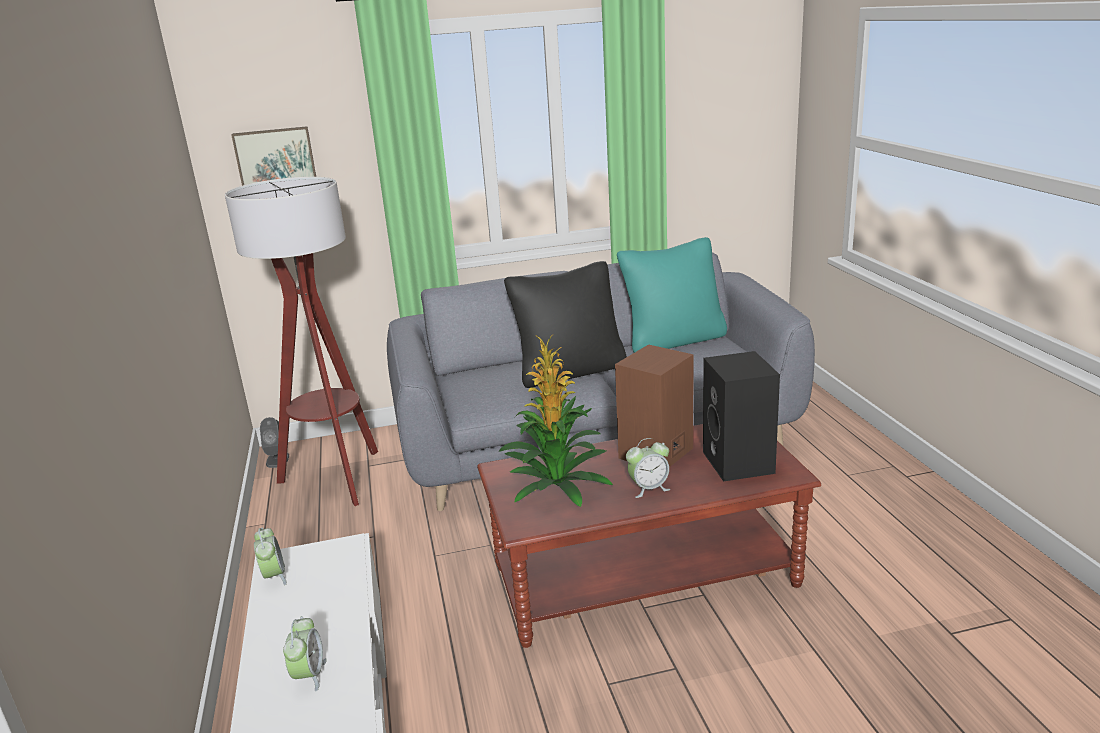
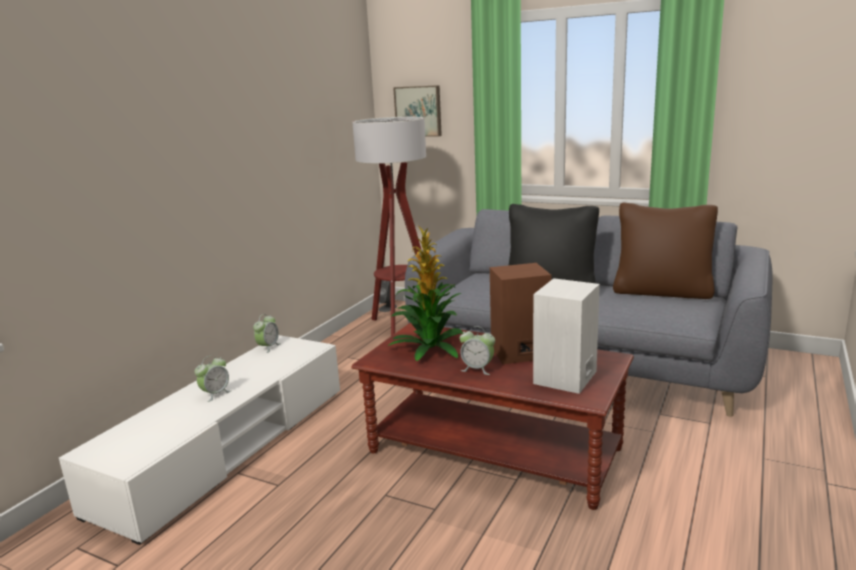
camera: 40 degrees right, 5 degrees down
turquoise pillow [617,237,727,353] -> brown pillow [613,203,718,299]
black speaker [703,351,780,481] -> white speaker [533,278,600,394]

